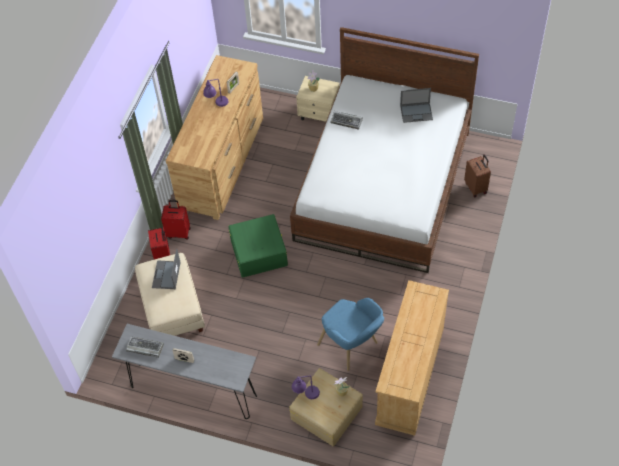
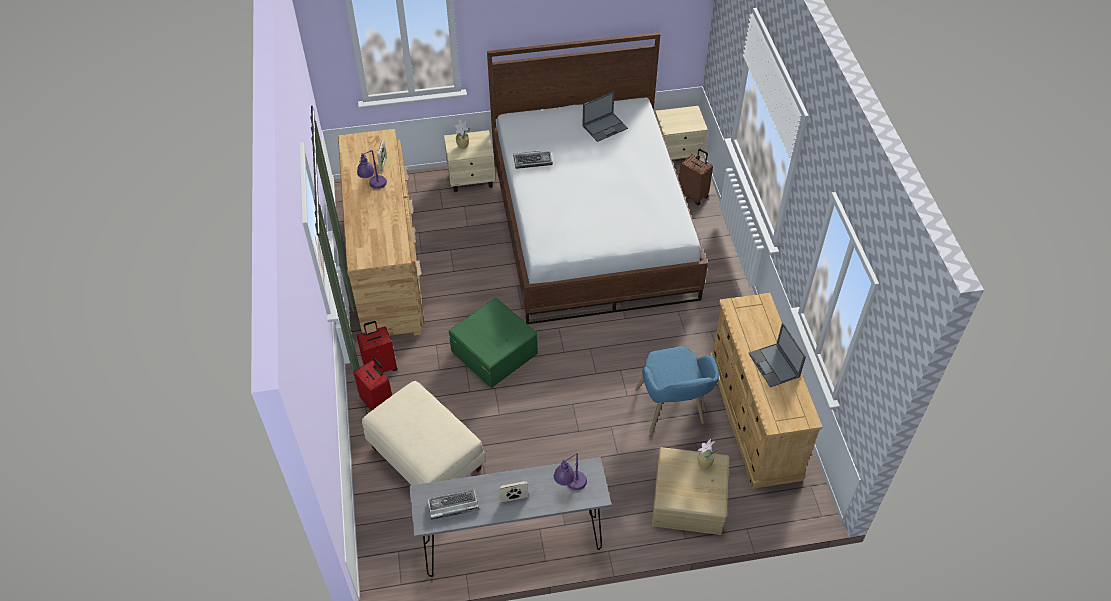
camera: 30 degrees left, 5 degrees down
laptop [152,249,181,289] -> laptop moved to [748,323,806,387]
purple table lamp [292,375,320,399] -> purple table lamp moved to [554,453,587,490]
blue armchair [317,298,384,371] -> blue armchair turned 60 degrees clockwise [635,346,719,434]
none -> beige nightstand [655,106,708,160]

